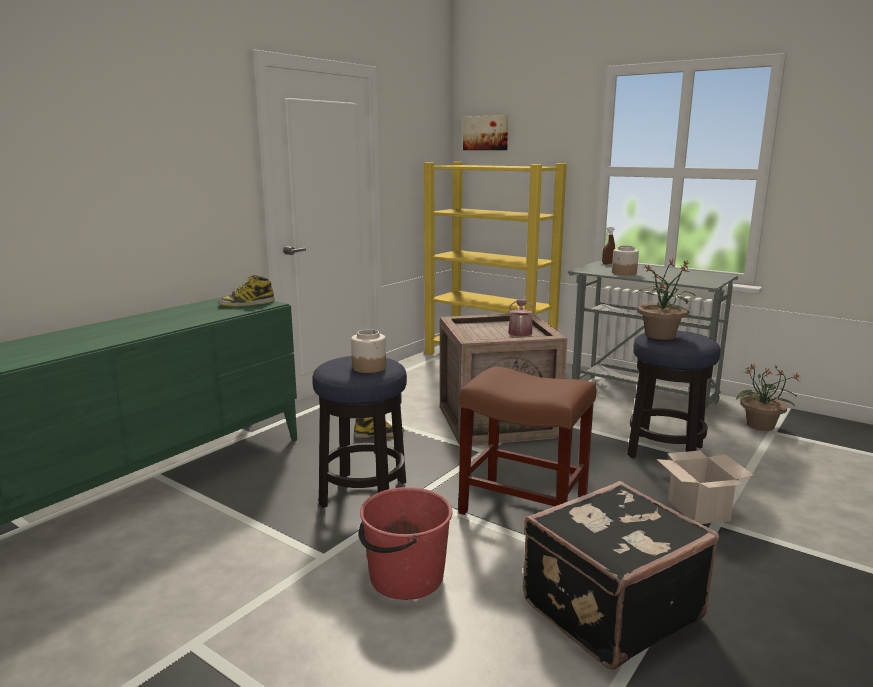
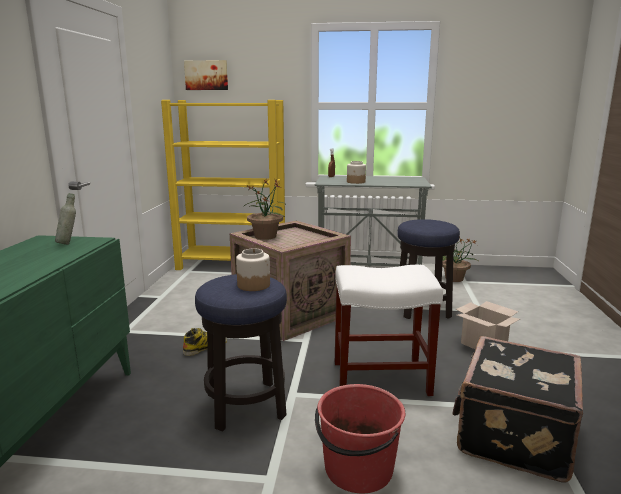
camera: 30 degrees left, 0 degrees up
boot [218,275,275,307] -> grey bottle [55,193,76,245]
brown stool [458,366,596,515] -> white stool [335,265,443,396]
watering can [508,299,534,337] -> none
potted plant [636,259,695,340] -> potted plant moved to [243,179,286,240]

